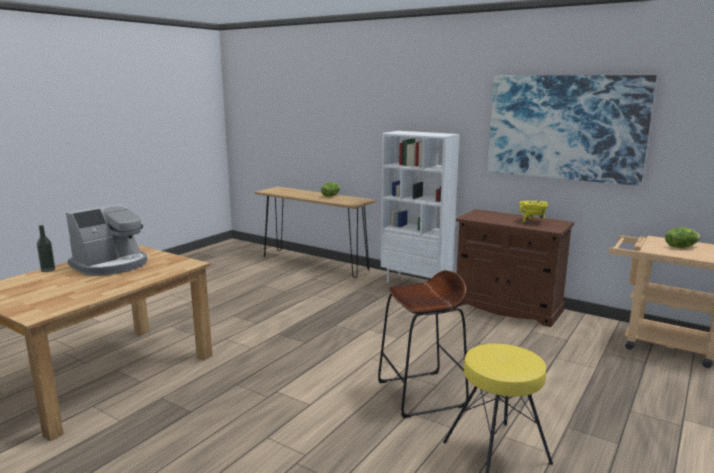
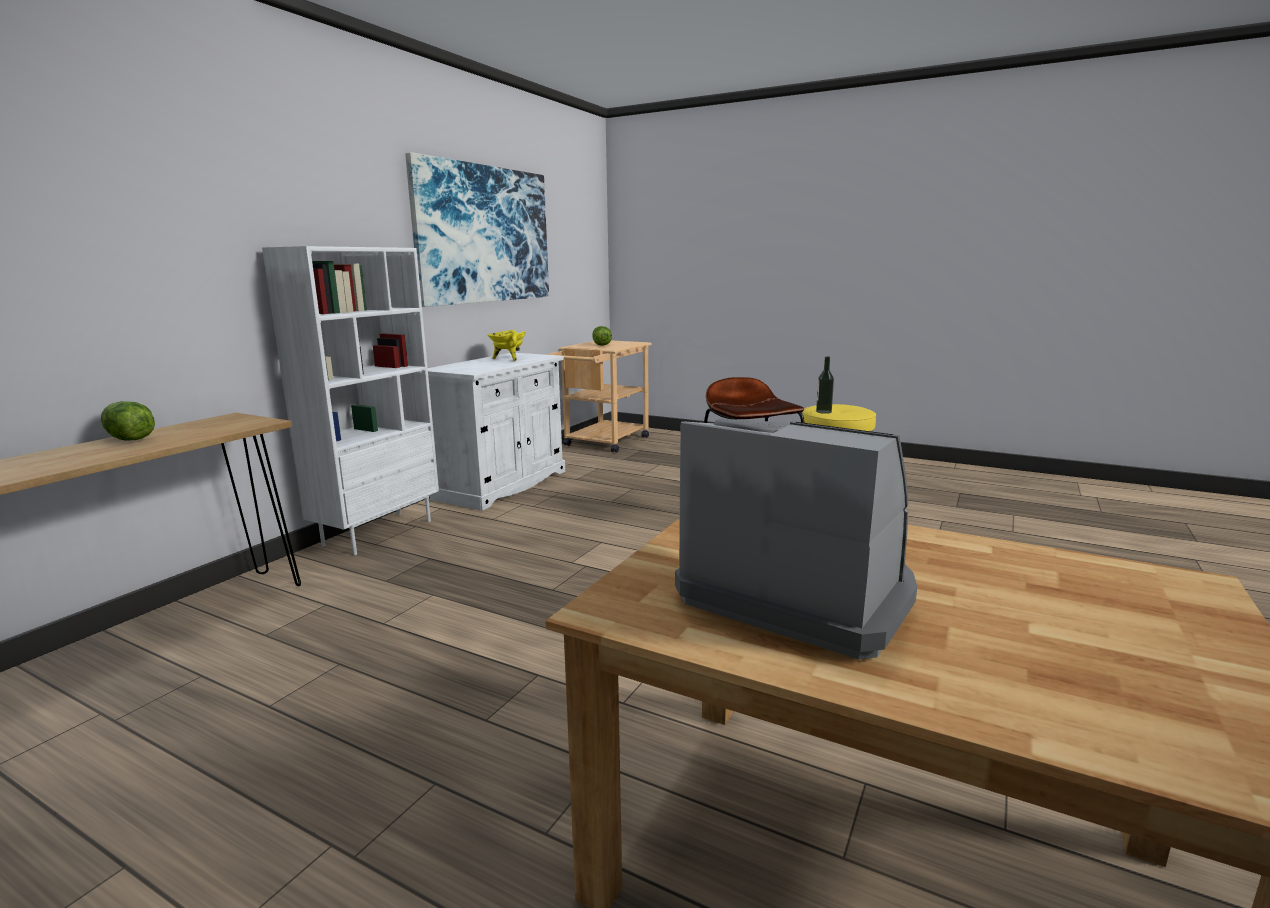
camera: 95 degrees left, 0 degrees up
bottle [37,225,55,272] -> bottle moved to [816,357,834,414]
brown cabinet [456,209,574,327] -> white cabinet [428,353,565,511]

